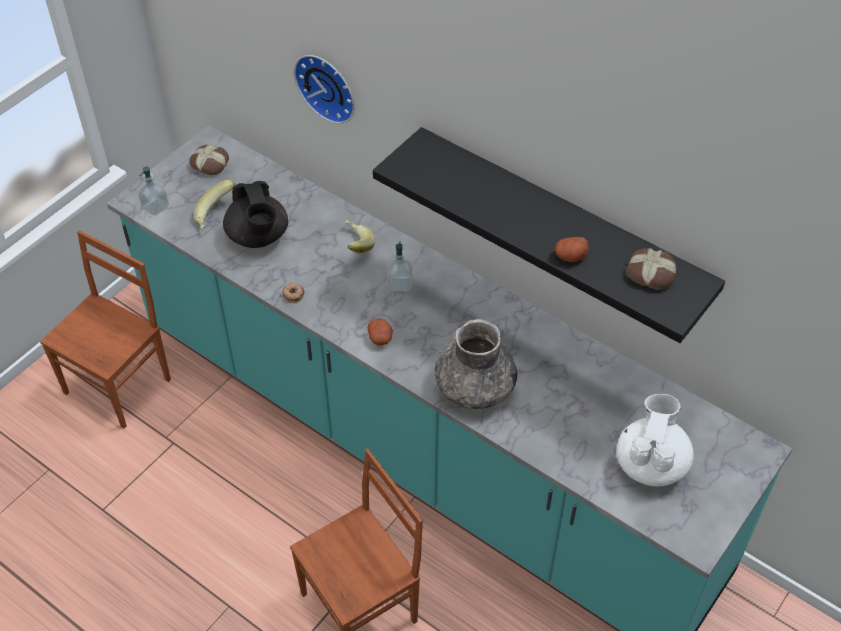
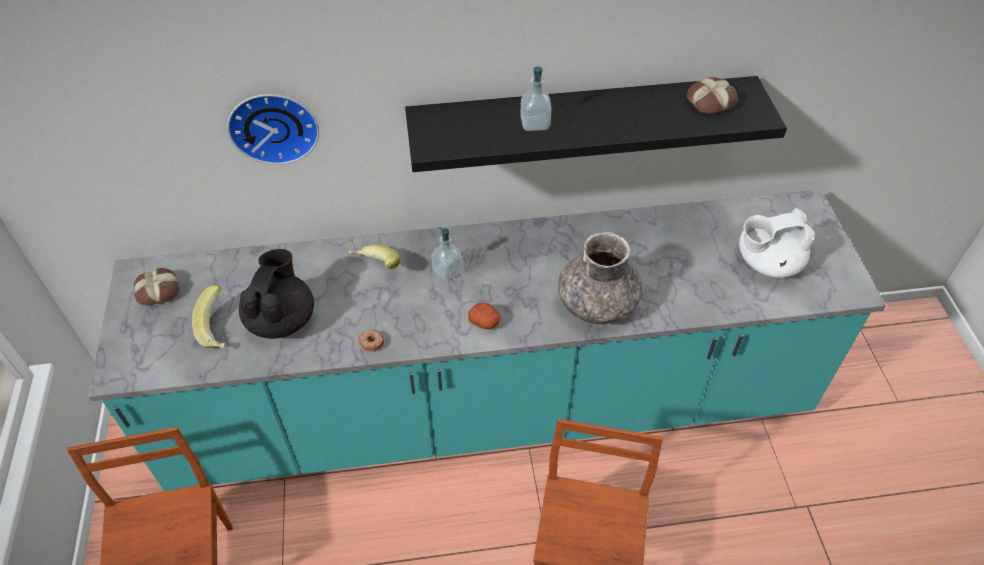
camera: 45 degrees left, 0 degrees up
soap dispenser [138,166,169,216] -> soap dispenser moved to [520,66,552,131]
black teapot [223,181,288,248] -> black teapot turned 105 degrees counterclockwise [239,249,314,339]
potato [555,237,589,263] -> none
white teapot [617,394,694,486] -> white teapot turned 75 degrees counterclockwise [739,208,815,278]

